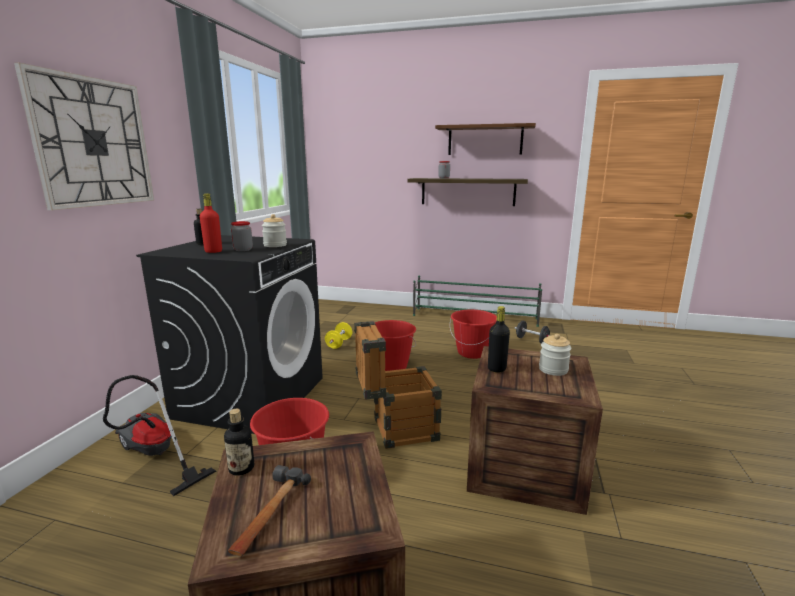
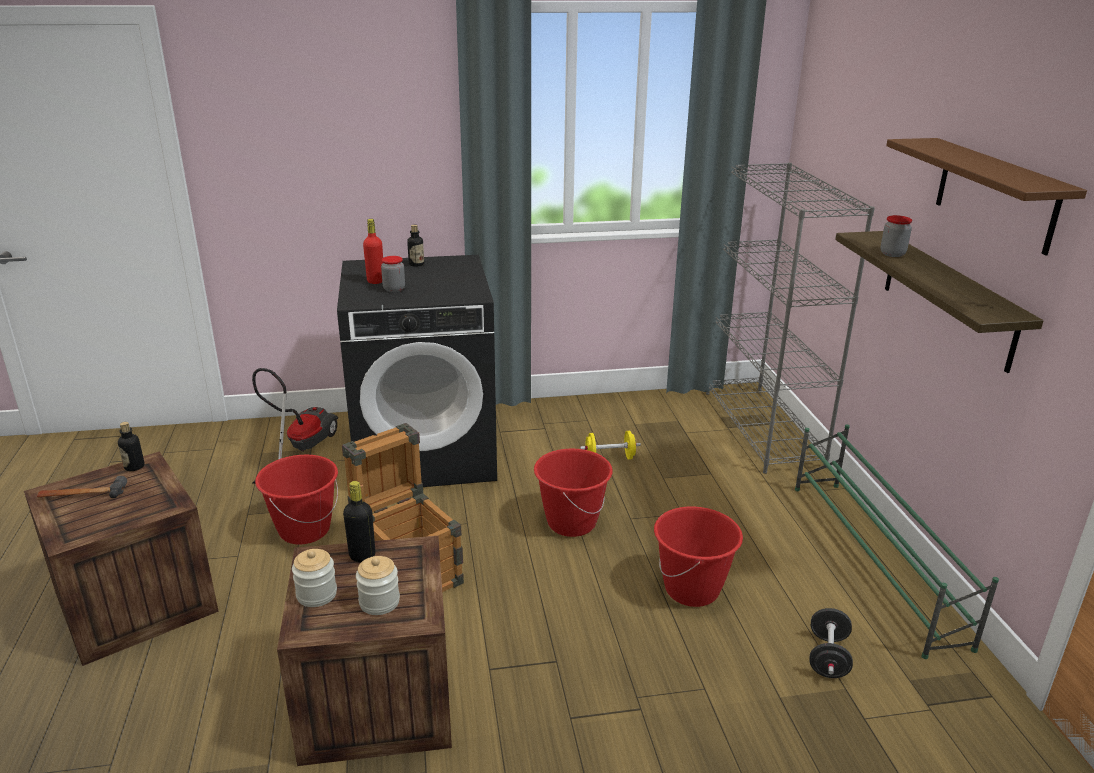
camera: 65 degrees right, 10 degrees up
wall clock [14,62,154,210] -> none
jar [262,214,287,247] -> jar moved to [292,549,337,607]
none -> grey bookcase [706,162,875,474]

